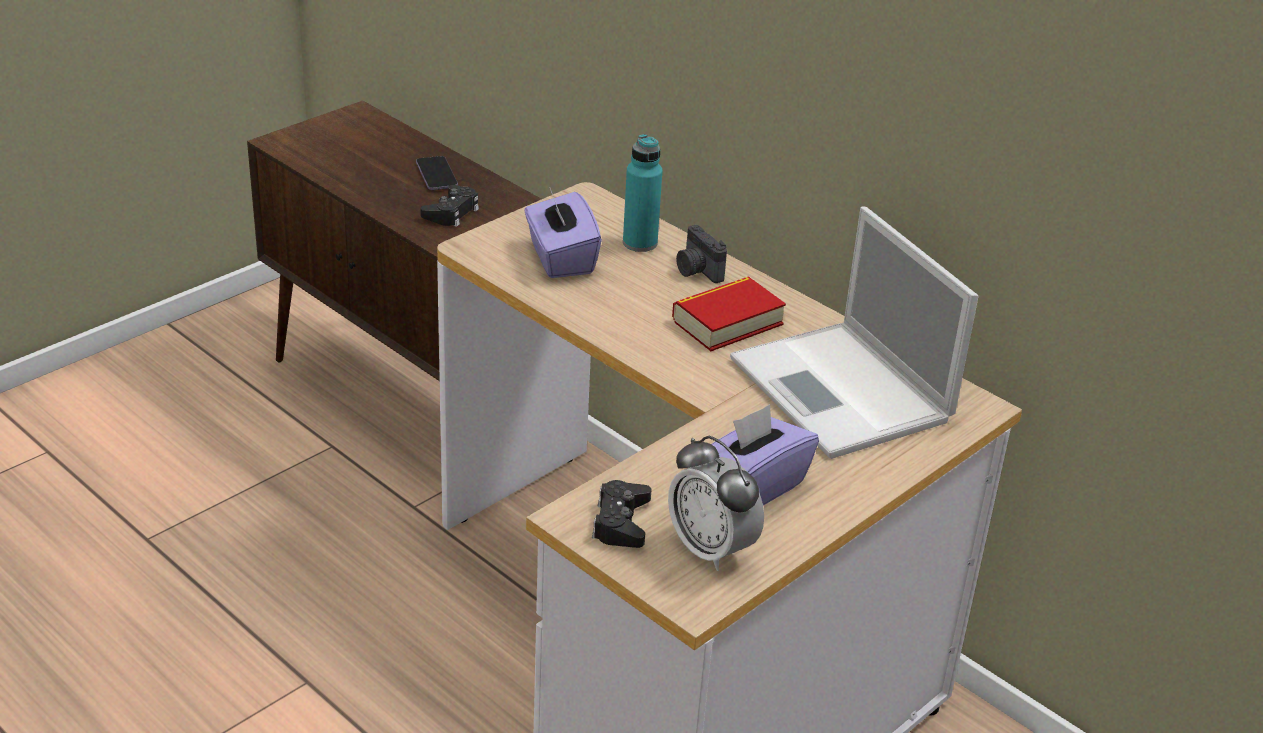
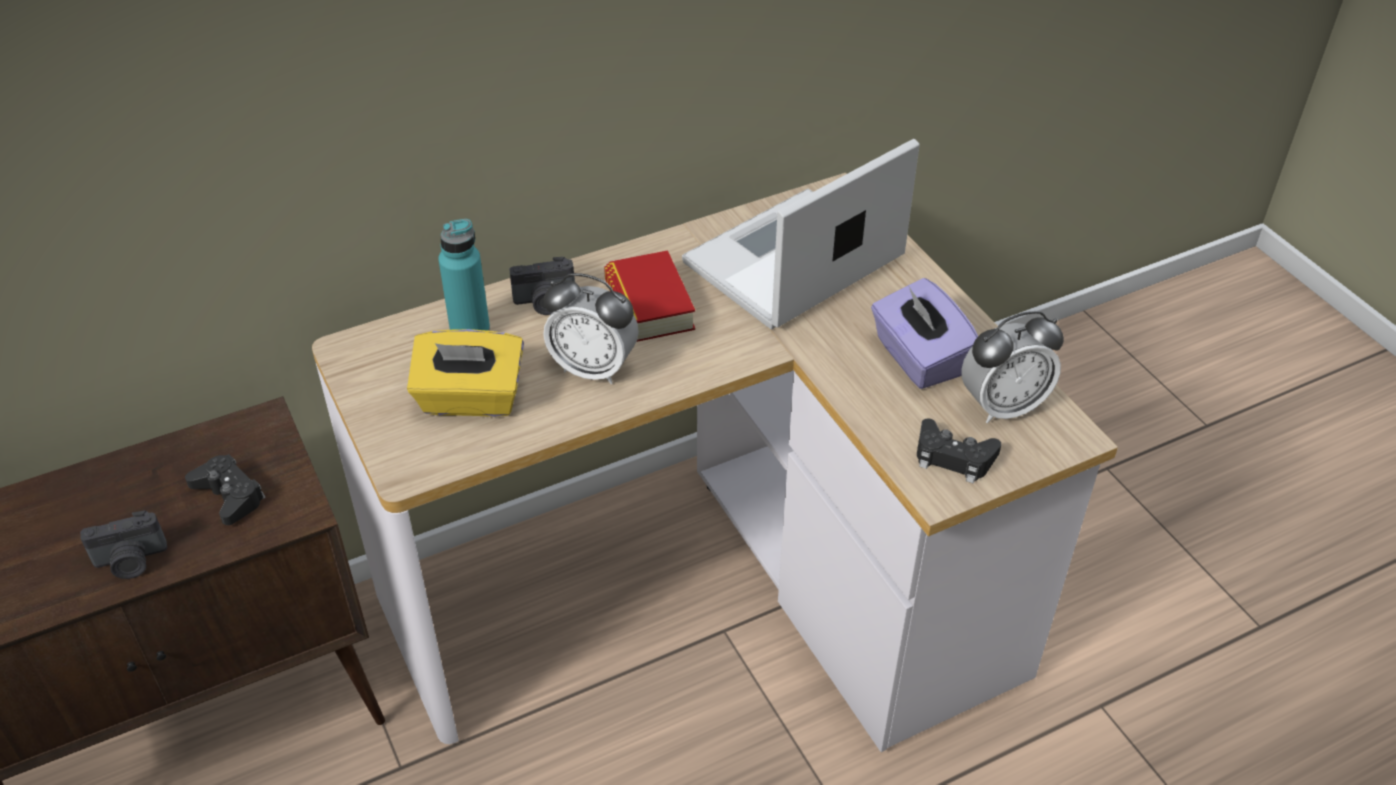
camera: 70 degrees left, 10 degrees up
phone [416,156,458,190] -> none
purple tissue box [524,188,602,278] -> yellow tissue box [407,329,524,417]
laptop [730,206,979,459] -> laptop turned 150 degrees clockwise [682,139,920,329]
none -> camera [80,510,167,579]
none -> alarm clock [543,273,639,384]

